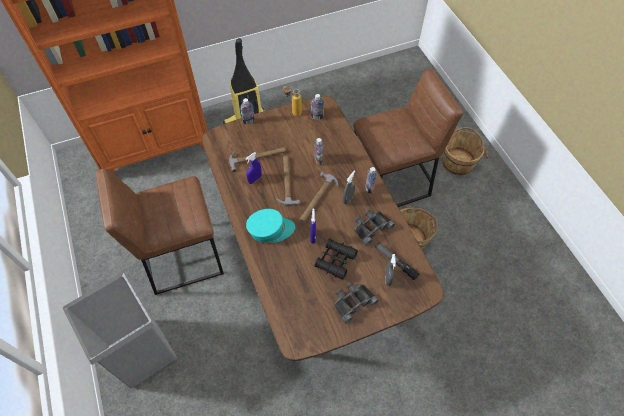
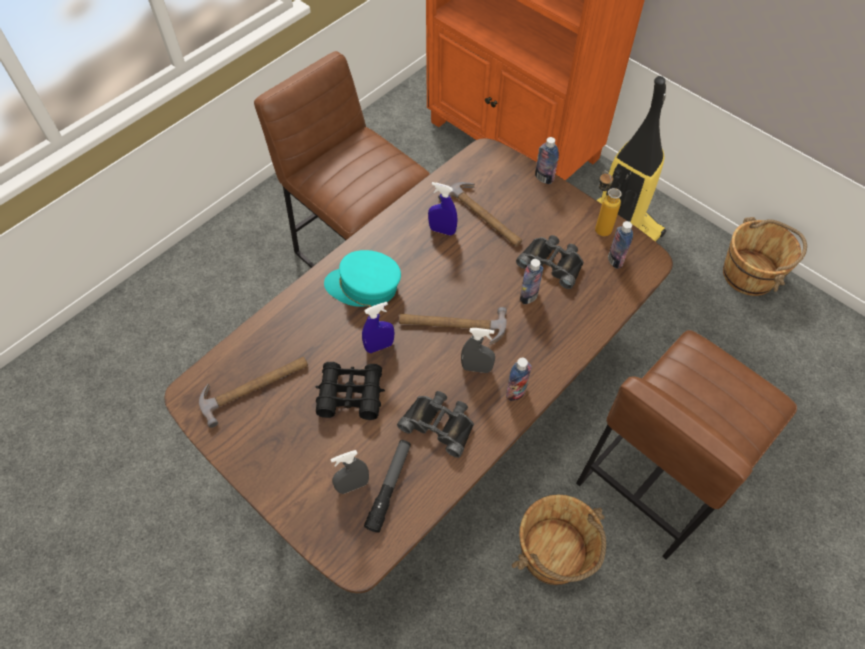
camera: 65 degrees right, 0 degrees up
grey trash can [63,273,177,388] -> none
turquoise cap [246,209,295,243] -> turquoise cap turned 135 degrees clockwise [324,250,401,307]
hammer [276,156,300,206] -> hammer moved to [199,357,308,428]
black binoculars [334,282,379,323] -> black binoculars moved to [516,235,584,289]
brown chair [353,69,463,207] -> brown chair turned 90 degrees clockwise [576,330,797,559]
brown bucket [442,127,489,176] -> brown bucket moved to [723,217,807,296]

